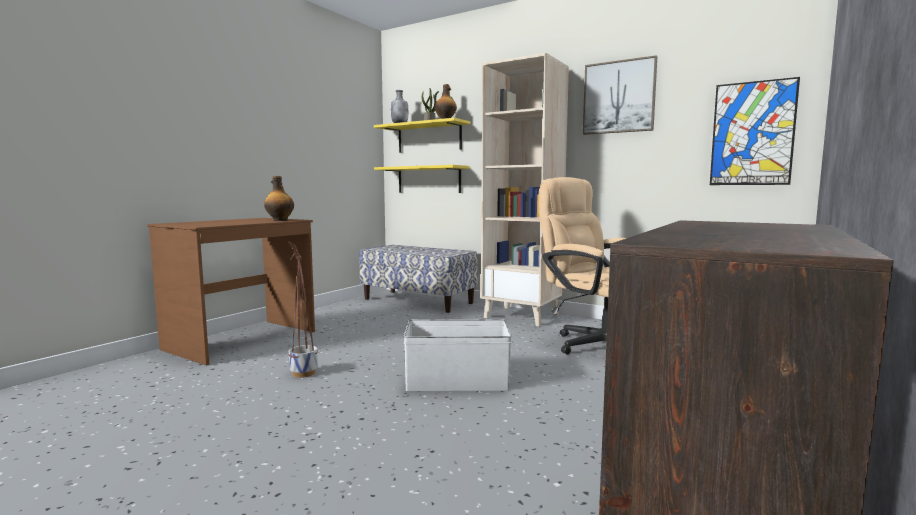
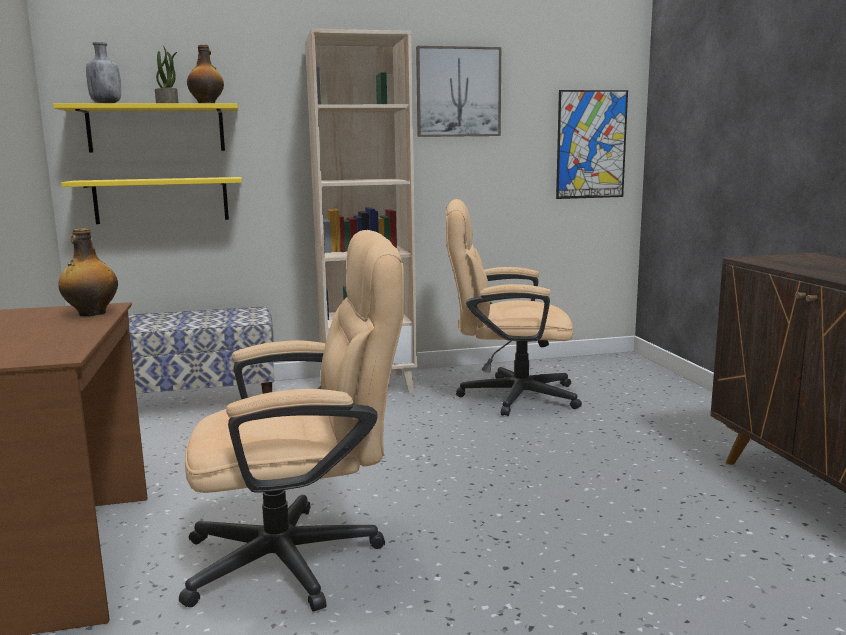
camera: 45 degrees left, 5 degrees up
planter [288,241,318,378] -> beige office chair [179,230,404,612]
white storage box [404,319,512,391] -> none

